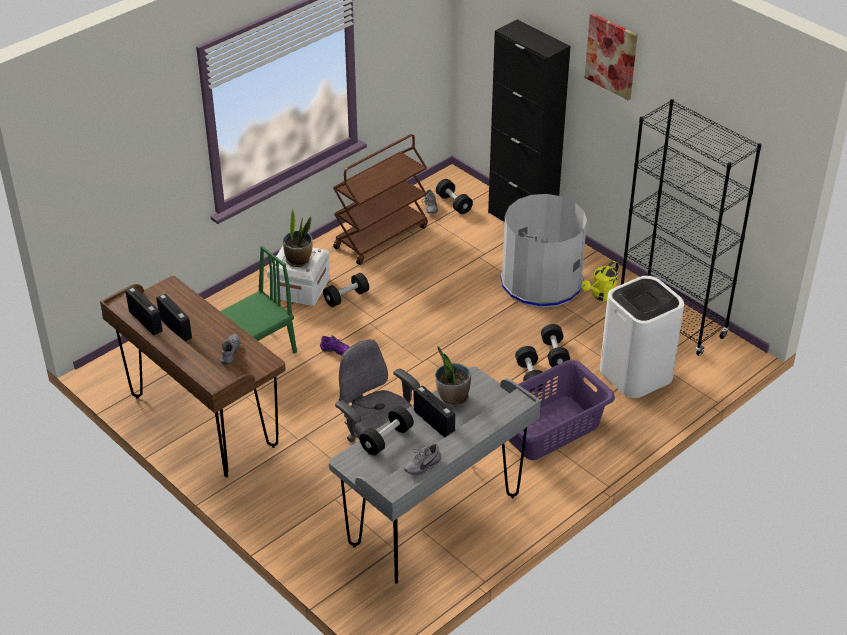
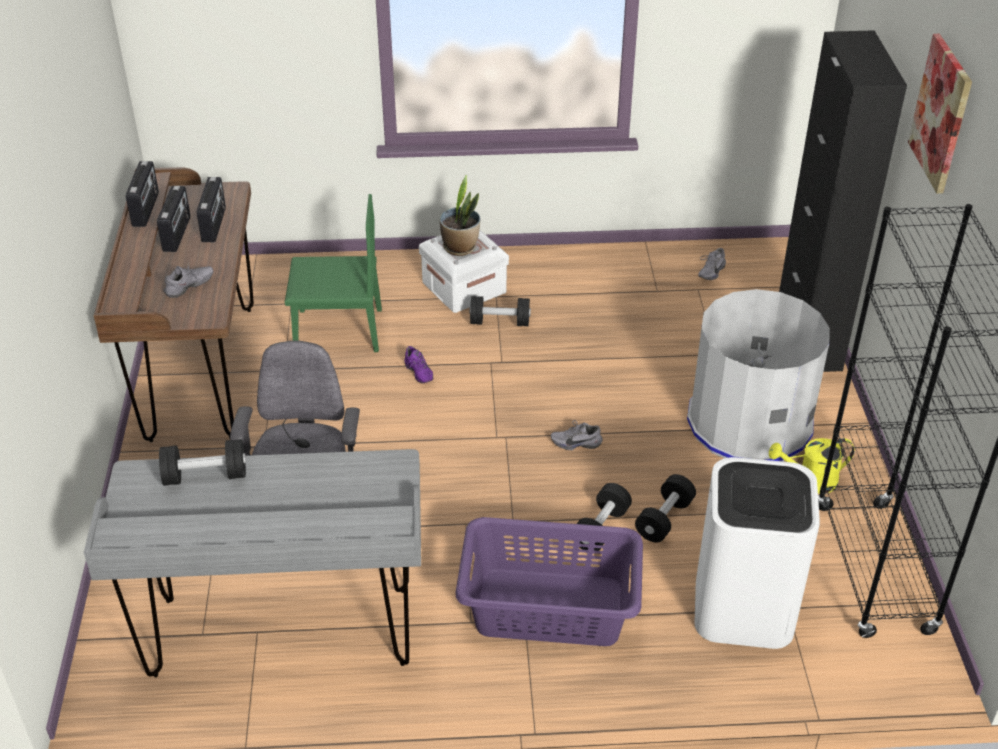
camera: 40 degrees right, 0 degrees up
brown cart [333,134,428,265] -> none
grey shoe [404,444,441,475] -> grey shoe moved to [551,420,603,451]
radio [414,385,455,438] -> radio moved to [197,177,226,242]
potted plant [435,346,471,407] -> none
black dumbbell [436,179,473,214] -> none

